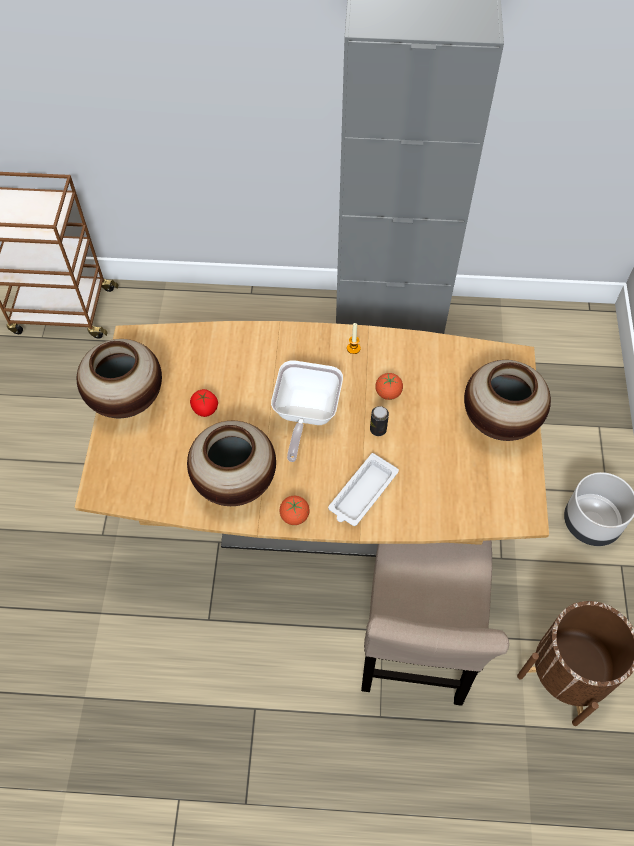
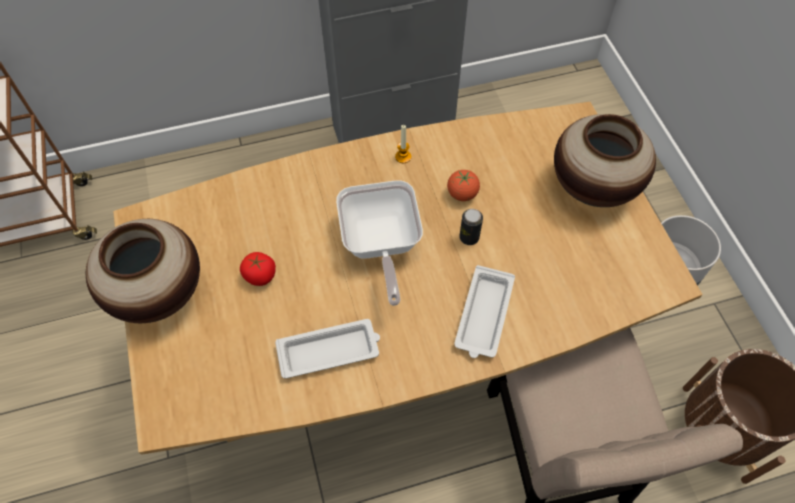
camera: 20 degrees left, 0 degrees up
vase [187,421,276,506] -> white tray [275,319,380,379]
tomato [279,496,310,525] -> none

